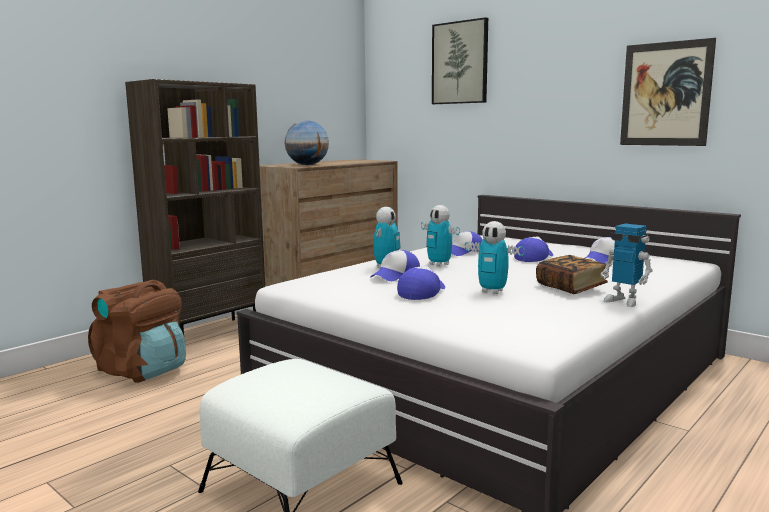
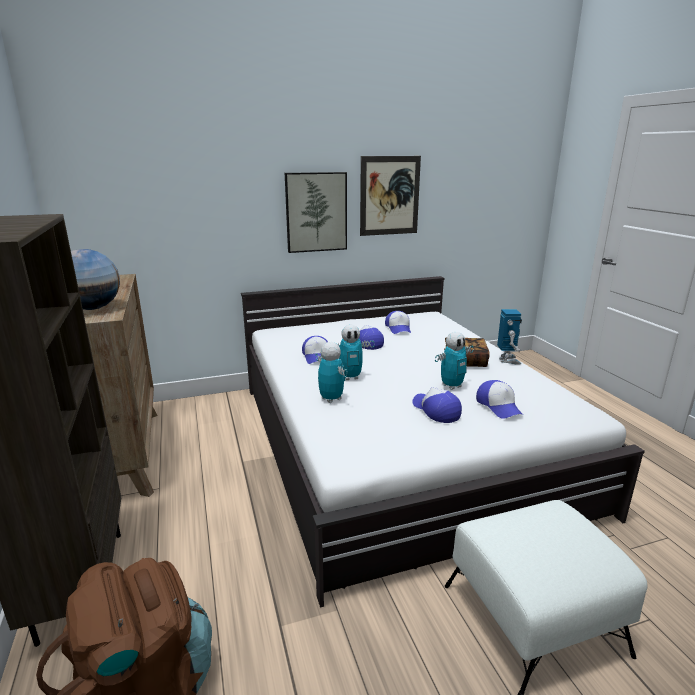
camera: 60 degrees left, 10 degrees up
cap [370,250,420,281] -> cap moved to [476,380,523,419]
picture [432,17,488,104] -> picture moved to [285,172,347,253]
toy robot [600,224,653,307] -> toy robot turned 75 degrees counterclockwise [497,309,522,364]

